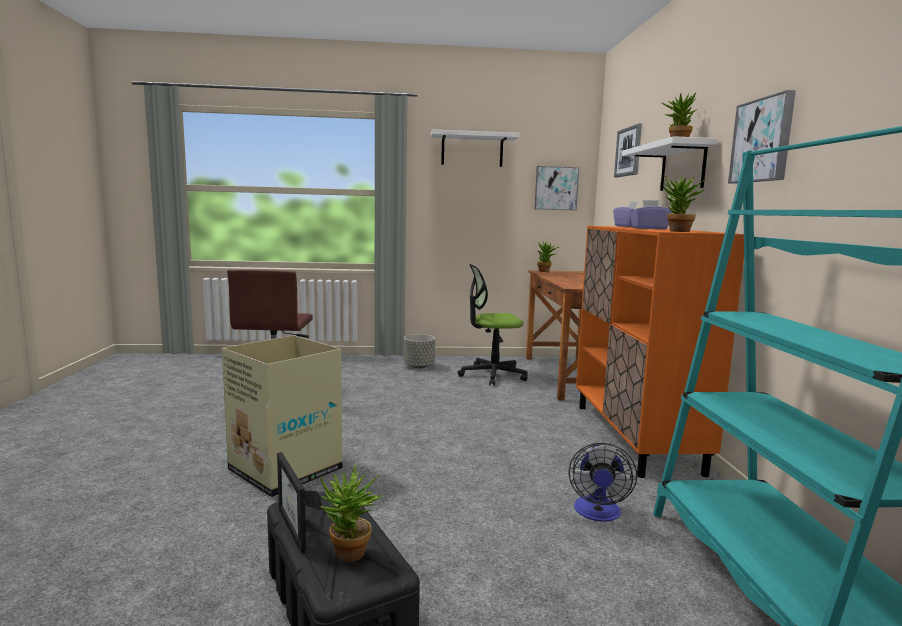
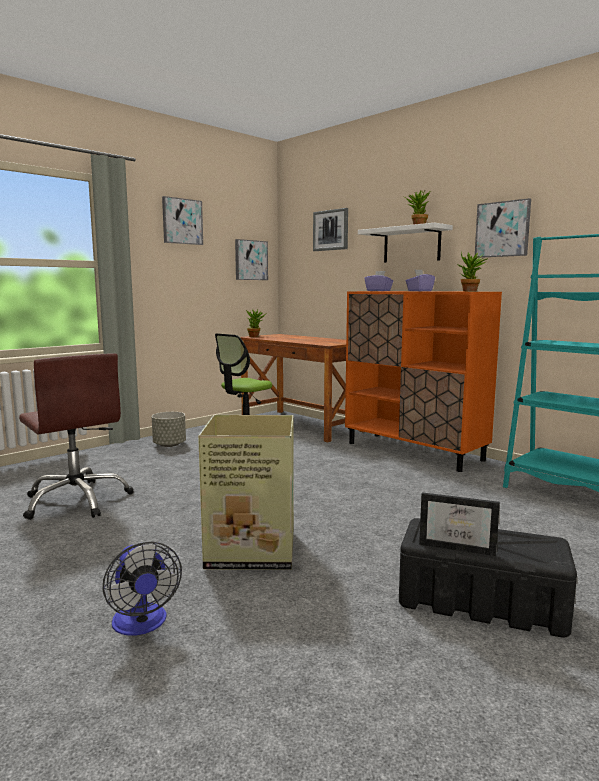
camera: 40 degrees left, 0 degrees up
potted plant [320,464,383,562] -> none
white shelf [431,130,520,167] -> picture [162,196,203,245]
fan [568,443,637,522] -> fan moved to [102,541,182,636]

